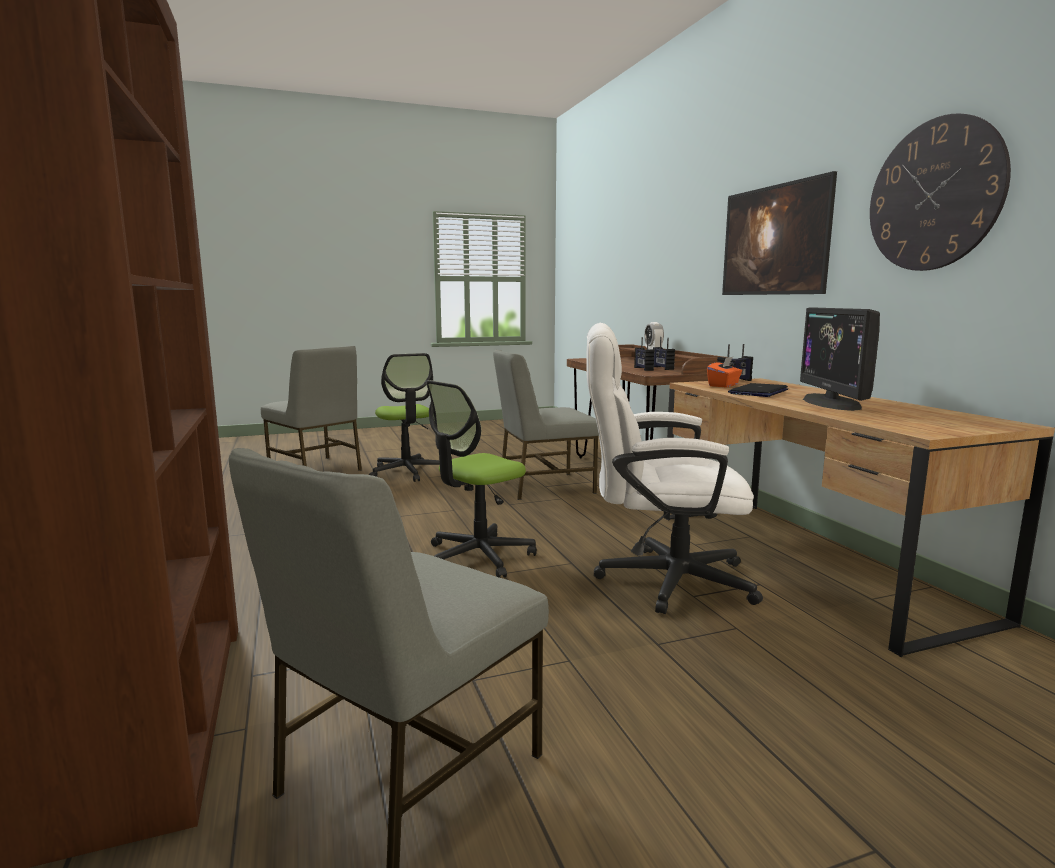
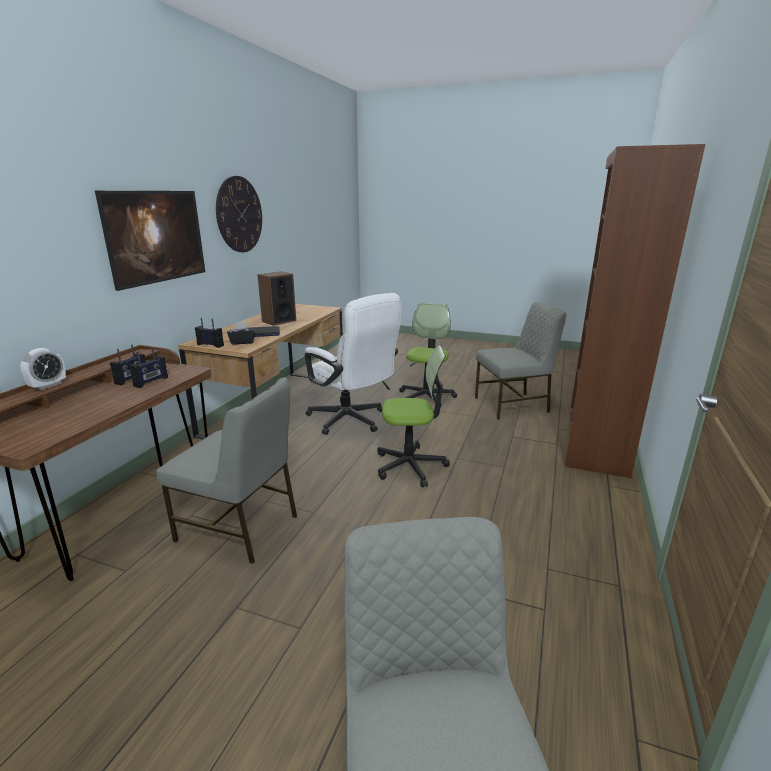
camera: 140 degrees left, 10 degrees up
office chair [369,353,440,482] -> office chair moved to [399,303,457,408]
orange tissue box [707,357,742,387] -> black tissue box [227,322,255,345]
monitor [800,307,880,411] -> speaker [257,271,296,326]

